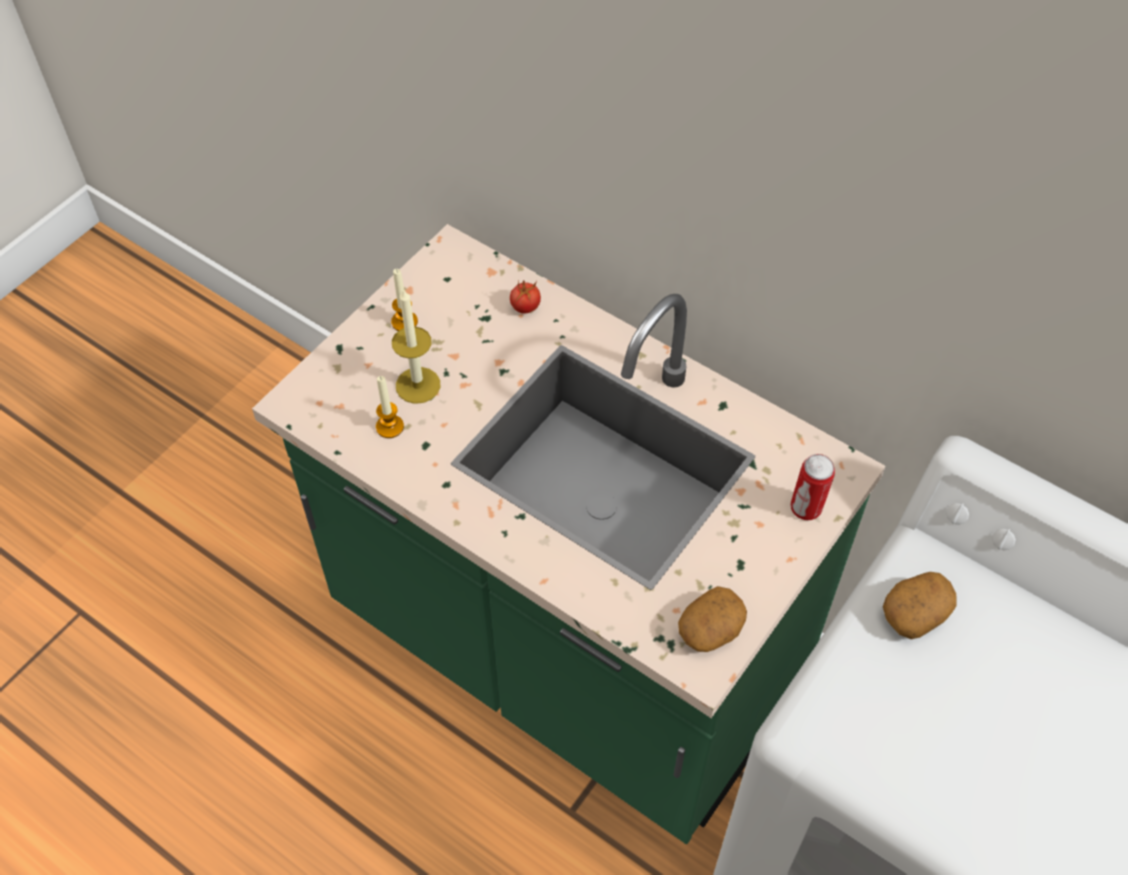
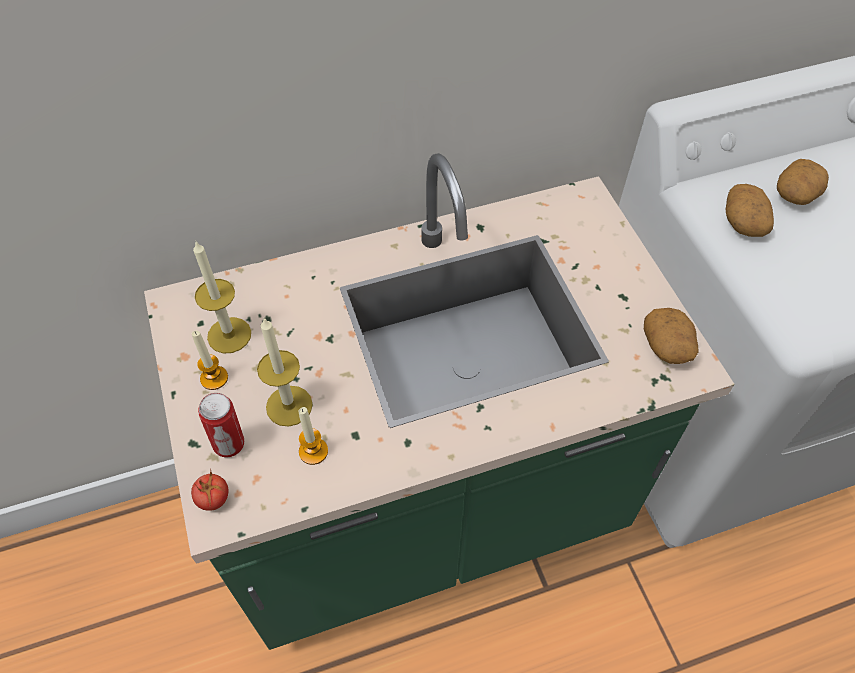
camera: 55 degrees left, 0 degrees up
tomato [510,280,541,313] -> tomato moved to [191,469,228,511]
can [791,454,835,520] -> can moved to [198,393,244,457]
none -> candle [193,242,251,354]
none -> potato [777,159,829,205]

